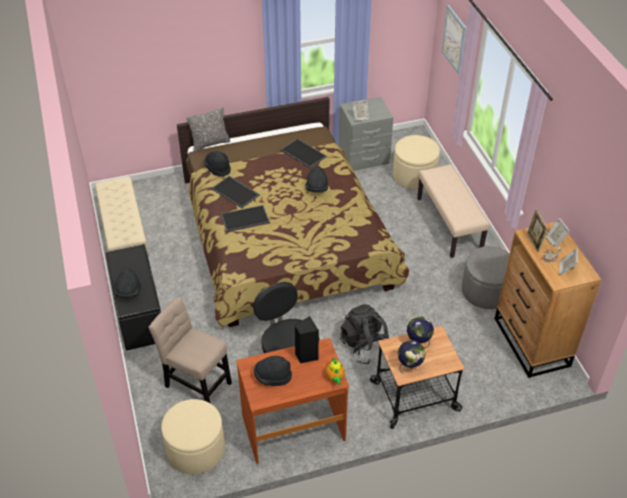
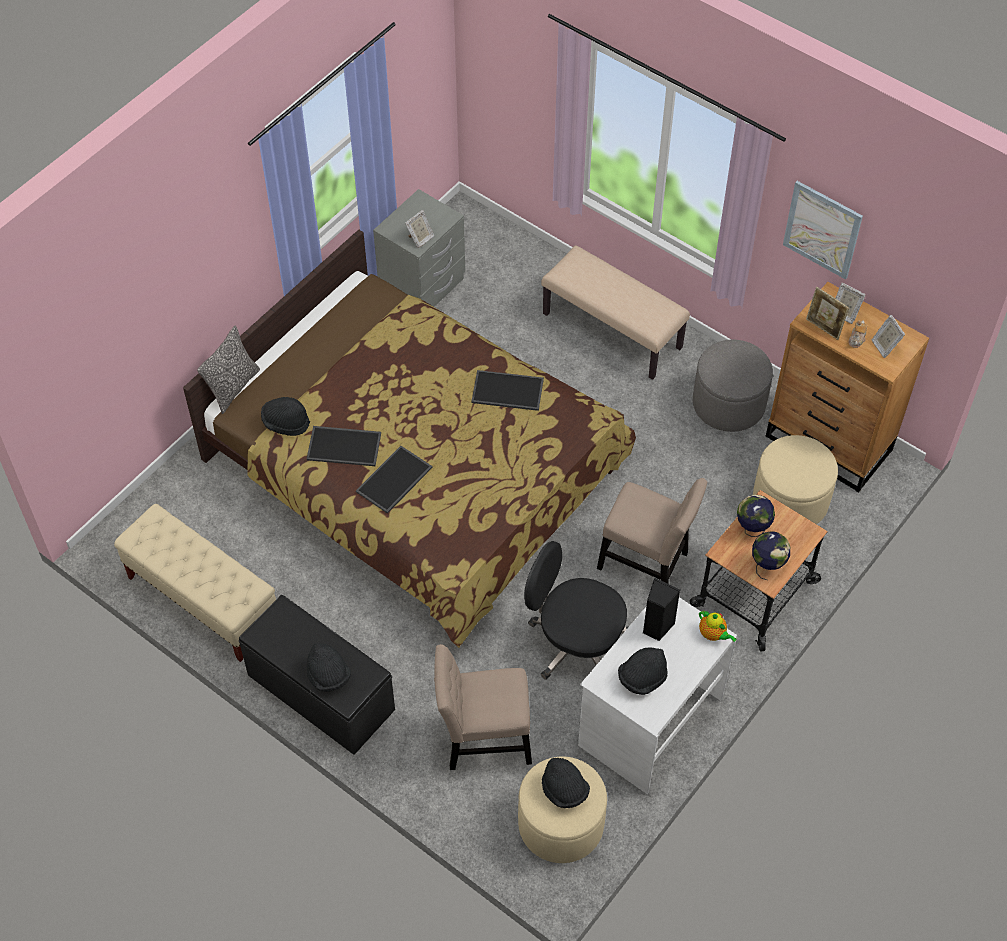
camera: 35 degrees left, 10 degrees up
brown desk [236,338,349,464] -> white desk [578,597,737,794]
tray [280,138,327,168] -> tray moved to [471,370,544,411]
black hat [306,166,328,192] -> black hat moved to [542,758,590,808]
black backpack [340,304,389,365] -> beige chair [597,478,707,584]
beige ottoman [393,135,440,189] -> beige ottoman moved to [753,435,838,524]
picture [442,5,466,75] -> picture moved to [783,181,863,280]

